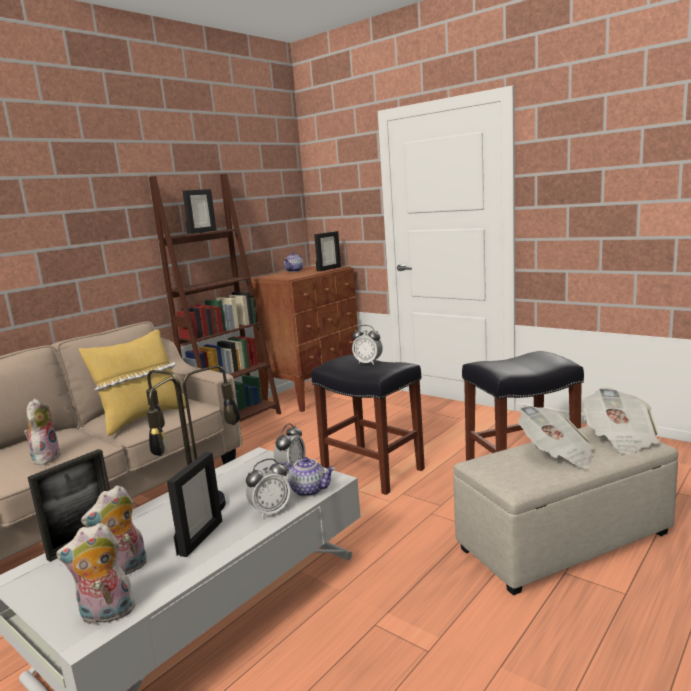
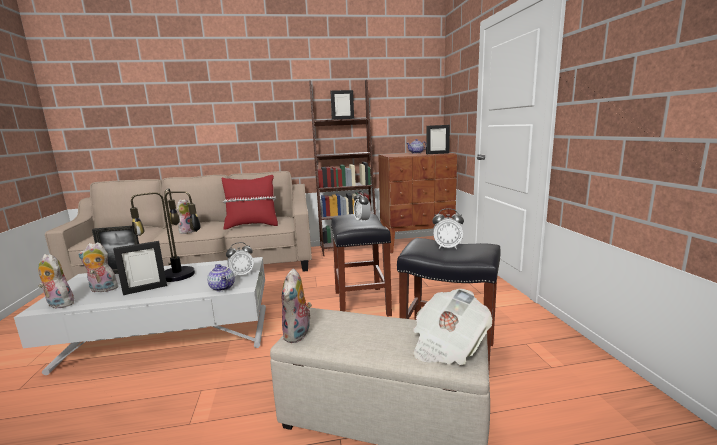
camera: 40 degrees right, 0 degrees up
yellow pillow [79,329,186,436] -> red pillow [222,175,278,230]
alarm clock [246,459,290,519] -> alarm clock moved to [432,208,464,250]
newspaper [518,405,594,469] -> none
none -> plush toy [282,269,312,343]

